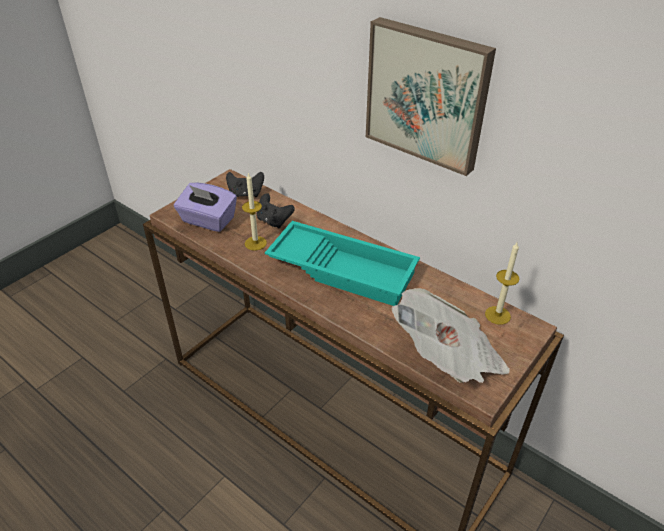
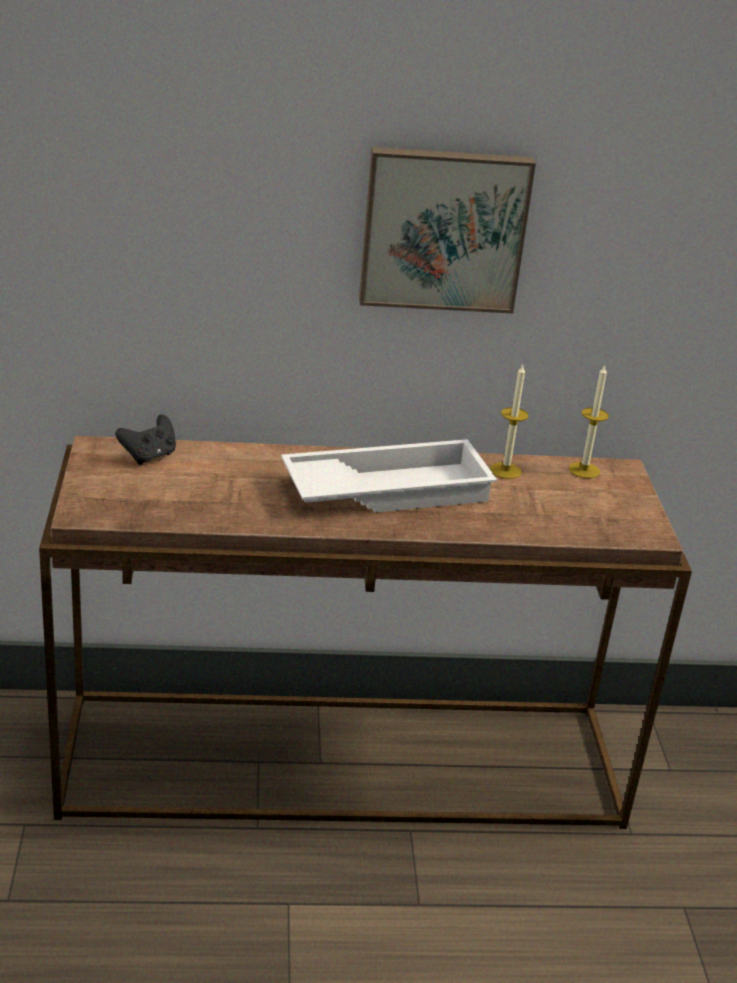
camera: 45 degrees left, 10 degrees down
purple tissue box [174,182,237,232] -> none
candle [242,172,267,251] -> candle moved to [490,364,529,479]
black game controller [257,193,295,228] -> none
turquoise tray [265,221,420,306] -> white tray [281,439,497,513]
newspaper [391,288,510,383] -> none

